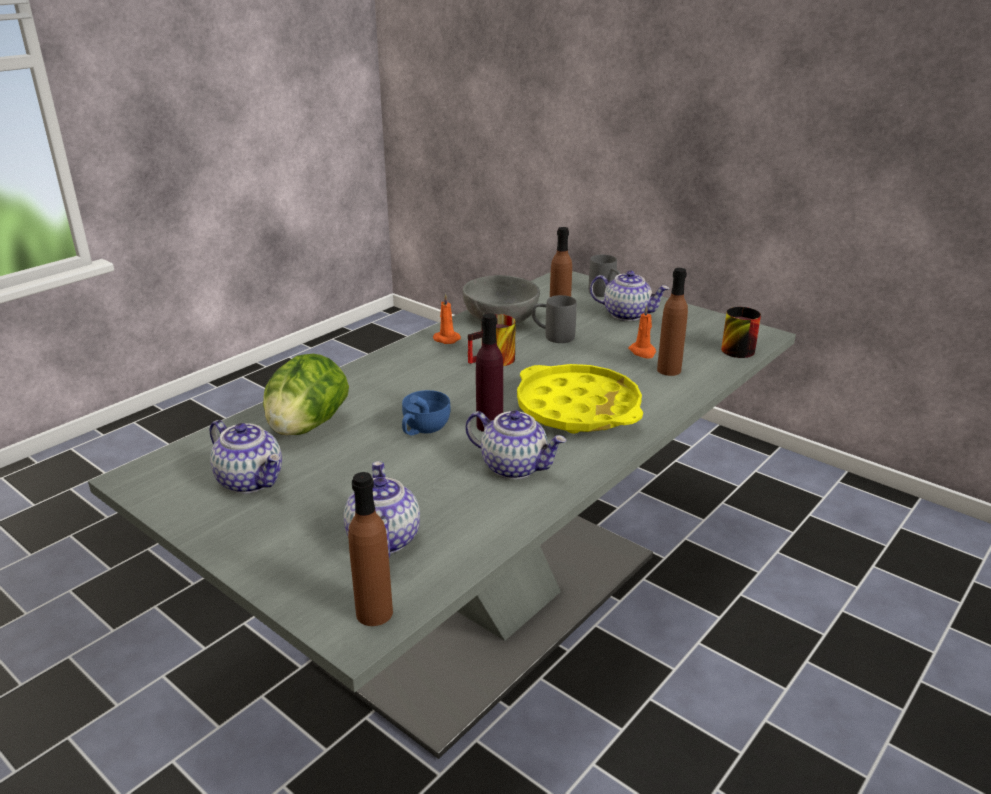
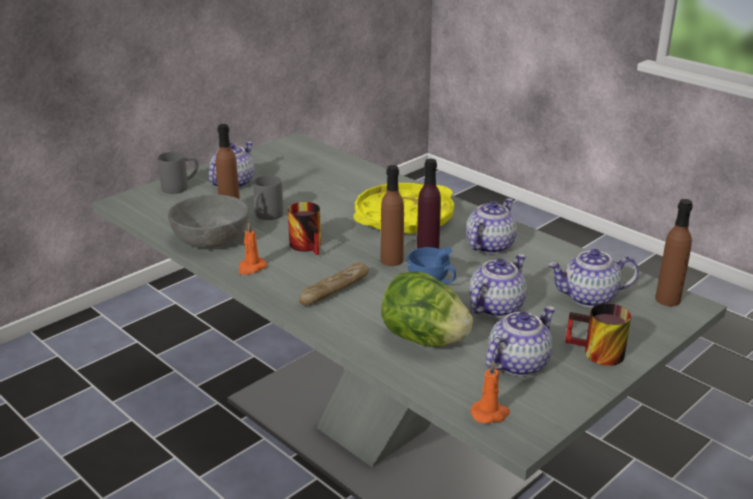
camera: 85 degrees left, 0 degrees up
orange candle [628,305,656,359] -> orange candle moved to [470,361,510,424]
brown bottle [657,268,688,376] -> brown bottle moved to [381,165,404,266]
mug [721,307,761,358] -> mug moved to [565,303,631,366]
none -> bread [299,262,369,306]
none -> teapot [469,254,527,318]

